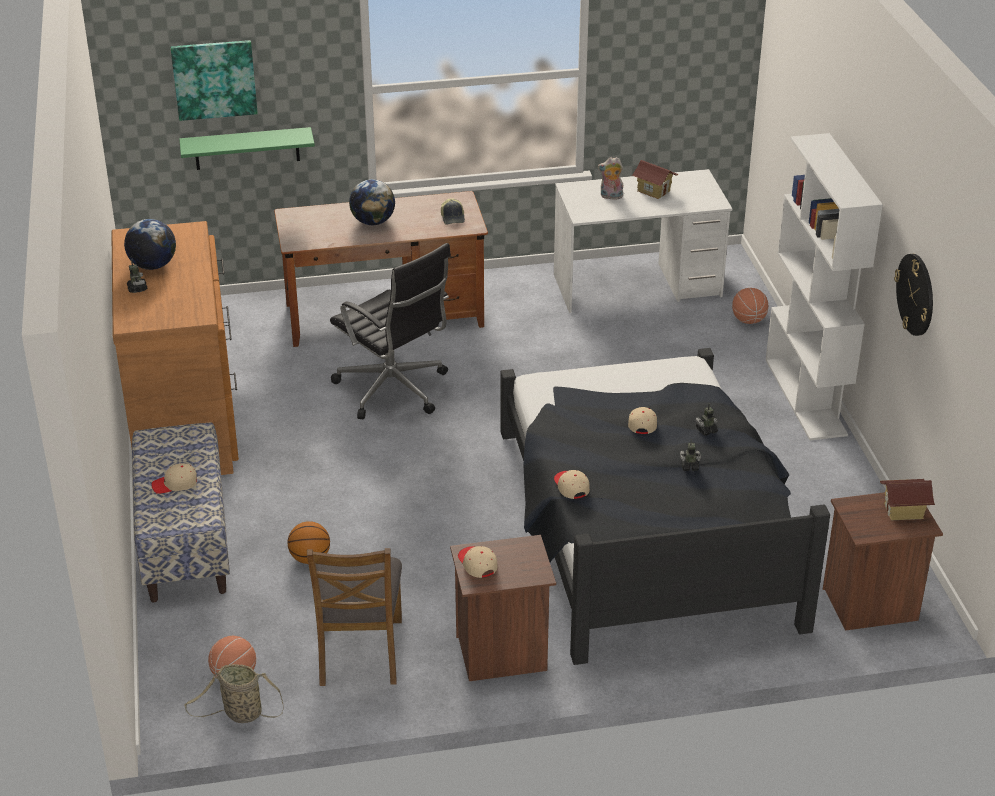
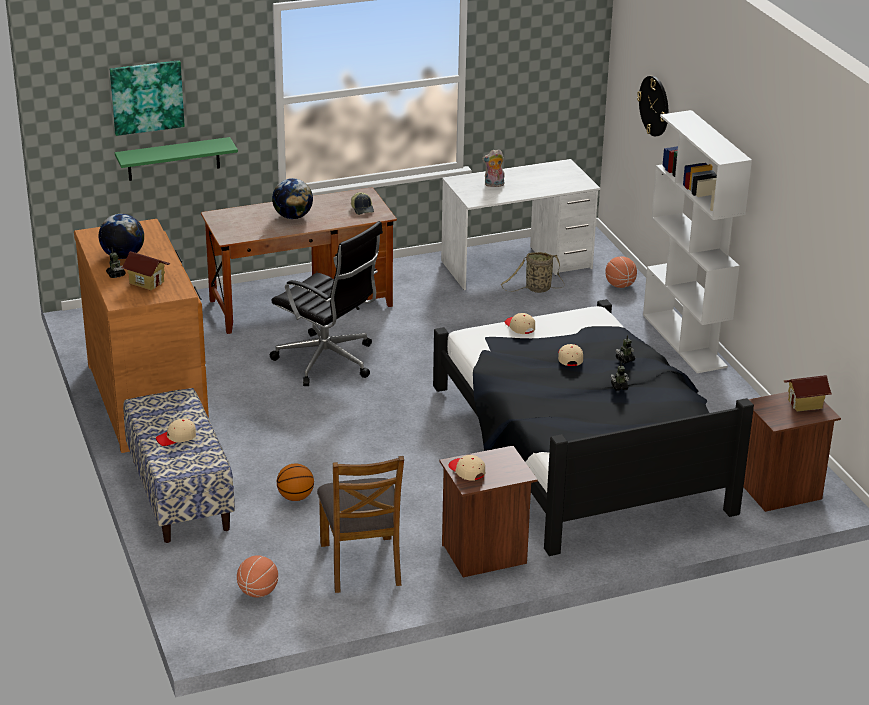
camera: 10 degrees left, 5 degrees down
basket [184,664,284,723] -> basket moved to [501,252,564,293]
beige cap [554,470,590,499] -> beige cap moved to [505,313,535,334]
toy house [632,160,678,199] -> toy house moved to [121,251,170,291]
wall clock [894,254,933,336] -> wall clock moved to [637,76,668,136]

